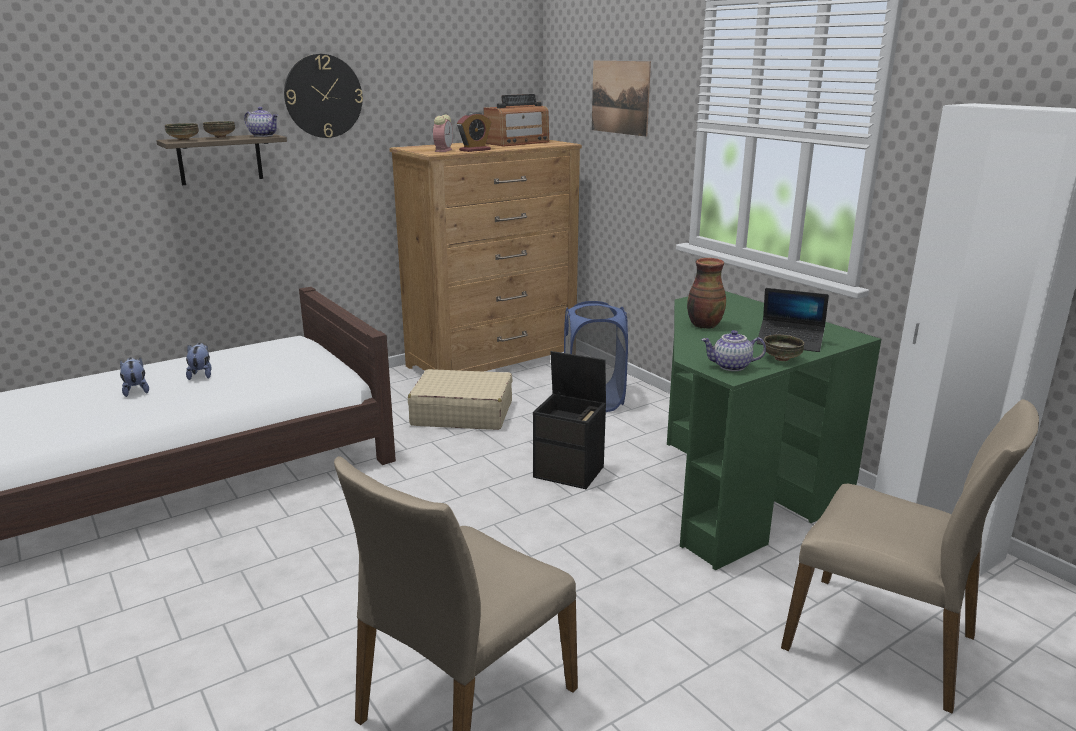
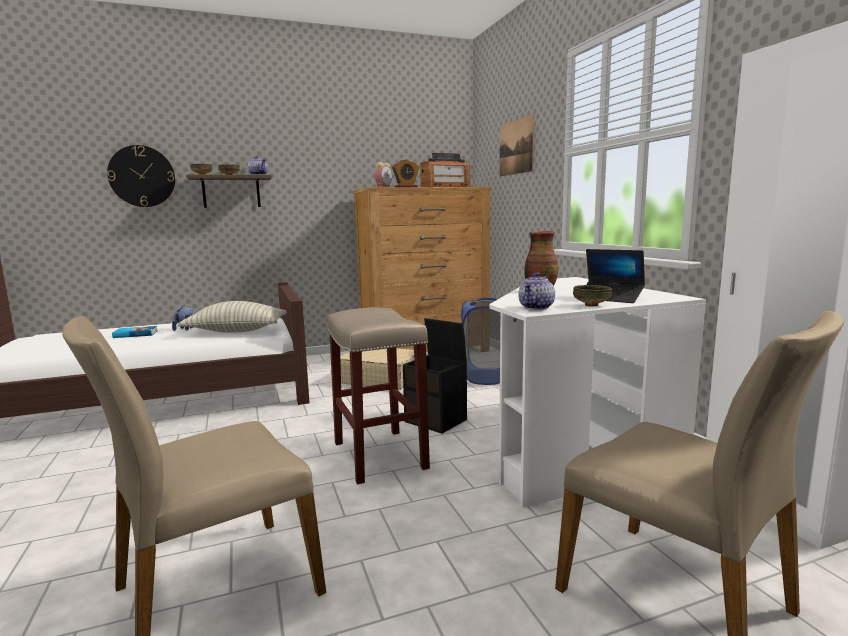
camera: 15 degrees right, 10 degrees down
plush toy [120,357,149,397] -> book [112,326,157,338]
wall clock [284,54,363,138] -> wall clock moved to [107,145,175,207]
green desk [667,291,881,570] -> white desk [489,277,706,507]
teapot [701,330,766,371] -> teapot turned 75 degrees counterclockwise [518,272,555,310]
none -> pillow [177,301,287,333]
none -> beige stool [327,307,430,484]

